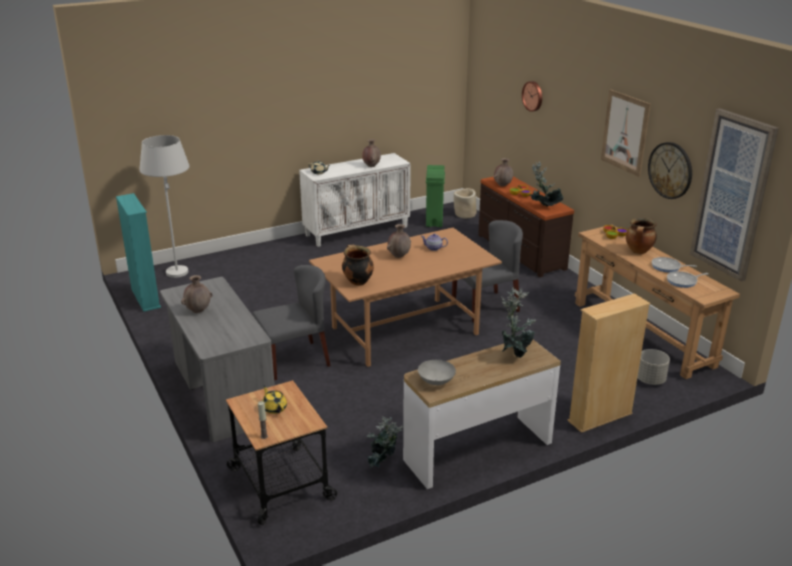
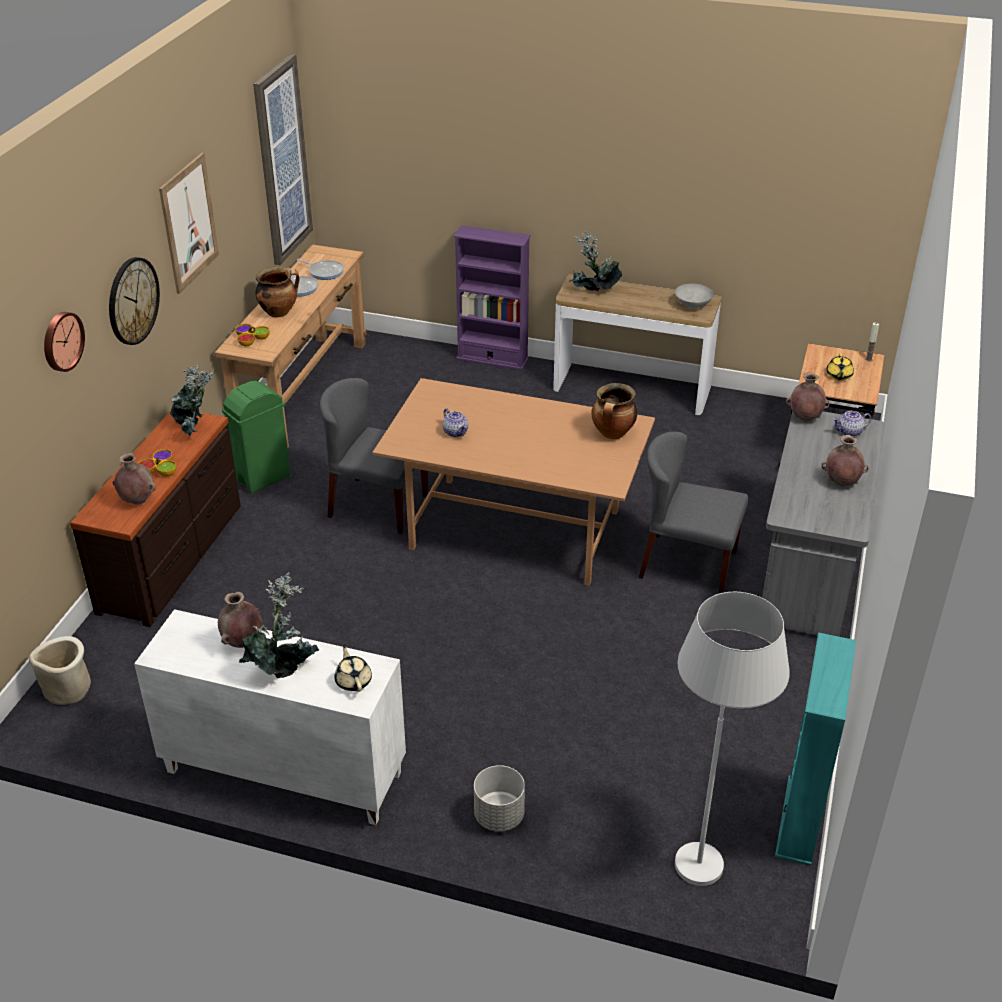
camera: 135 degrees left, 10 degrees up
potted plant [366,416,404,469] -> potted plant moved to [239,572,319,678]
brown vase [387,224,411,258] -> brown vase moved to [786,372,830,421]
green trash can [426,165,445,227] -> green trash can moved to [222,381,291,493]
beige bookcase [567,293,650,433] -> purple bookcase [453,225,531,370]
grey planter [637,349,670,385] -> grey planter moved to [474,765,525,832]
wall clock [648,142,692,199] -> wall clock moved to [109,257,160,345]
none -> teapot [833,411,872,437]

